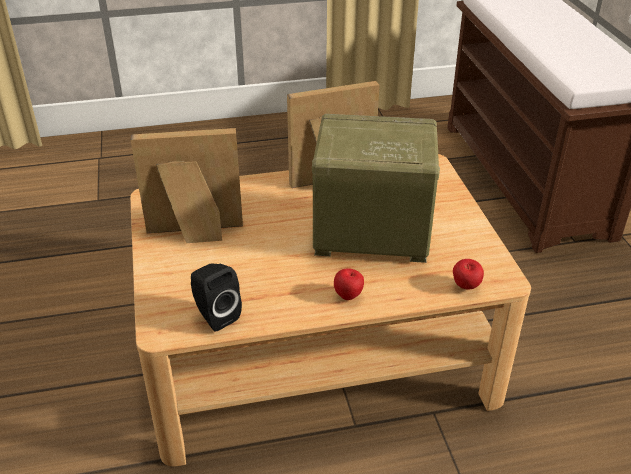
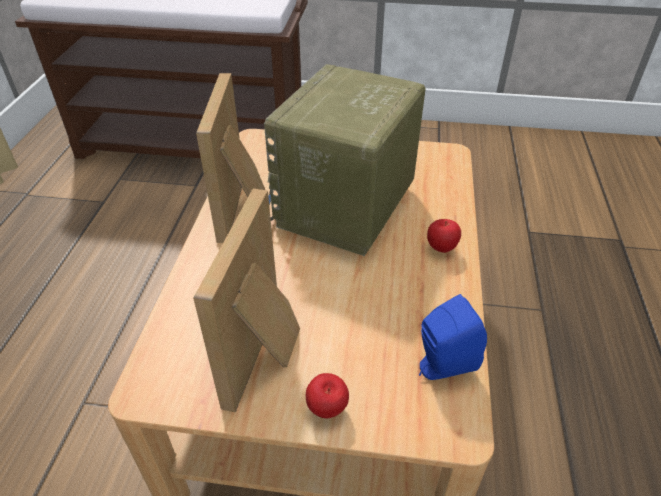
camera: 70 degrees left, 5 degrees up
black speaker [191,264,242,332] -> blue speaker [419,294,487,380]
apple [453,259,484,290] -> apple moved to [306,373,349,418]

